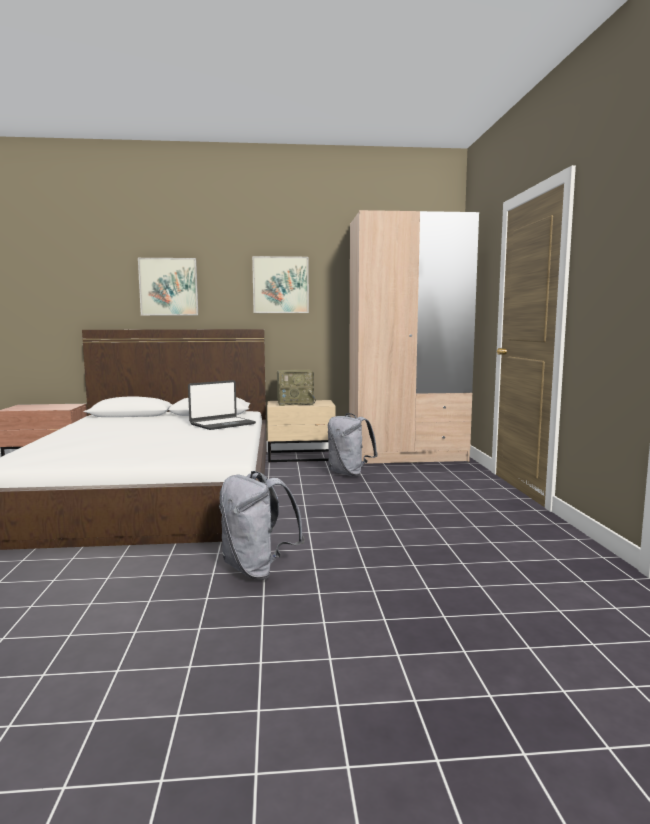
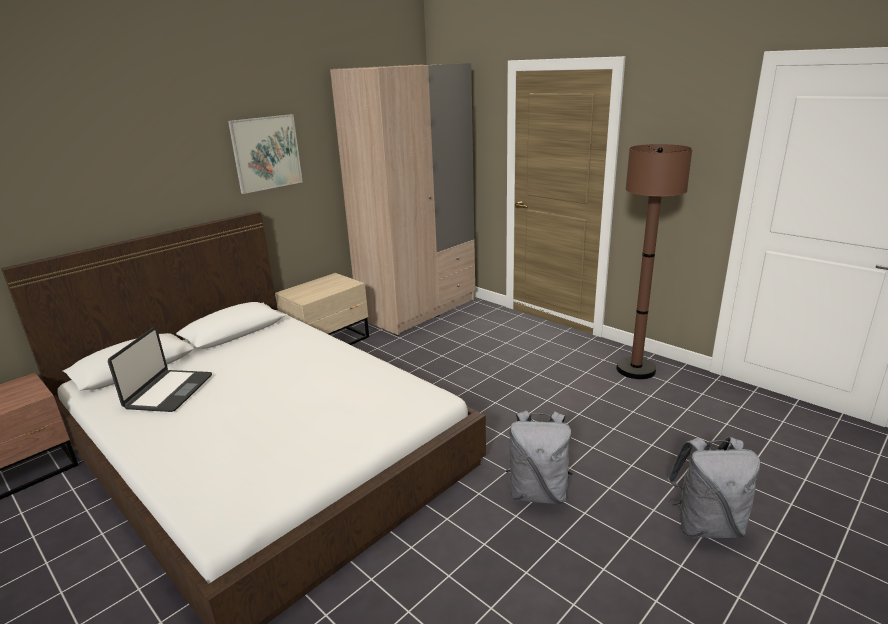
camera: 40 degrees left, 15 degrees up
picture [138,258,198,315] -> none
laptop [188,380,256,430] -> laptop moved to [108,327,212,412]
radio [277,370,316,406] -> none
grey backpack [328,413,378,476] -> grey backpack moved to [668,437,760,538]
none -> brown floor lamp [616,144,692,379]

